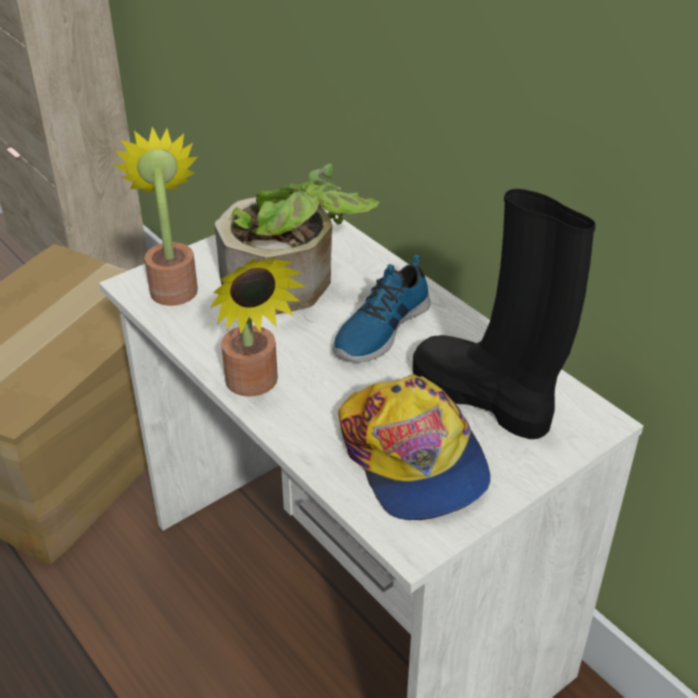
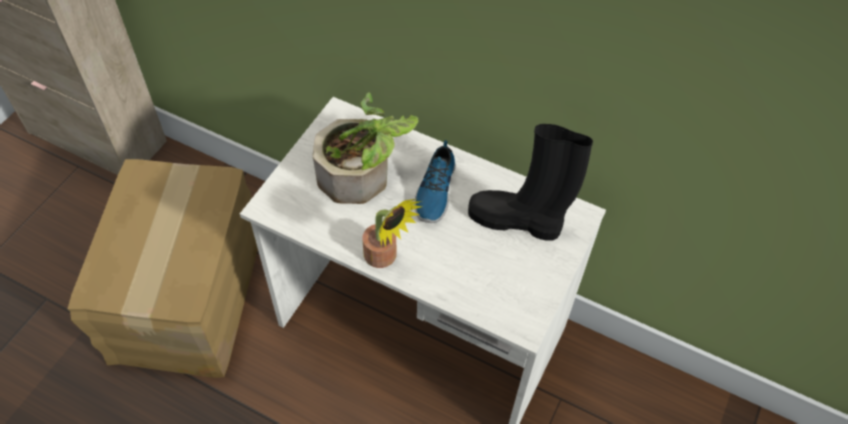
camera: 25 degrees left, 15 degrees up
potted plant [114,126,198,306] -> none
cap [338,374,491,520] -> none

